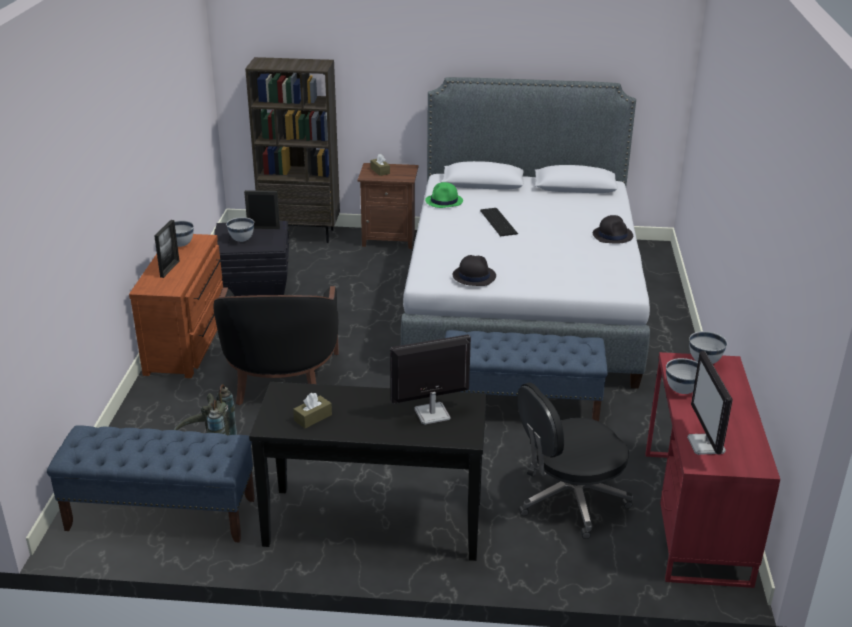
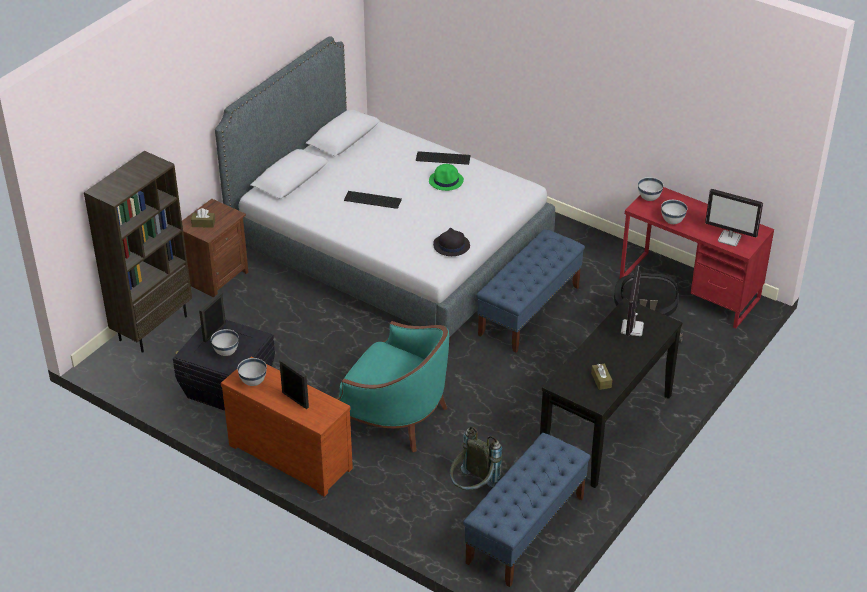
camera: 60 degrees left, 10 degrees up
black armchair [213,286,339,405] -> turquoise armchair [337,321,449,452]
green hat [425,182,463,208] -> green hat moved to [429,164,464,191]
black hat [593,215,633,244] -> keyboard [416,151,471,165]

